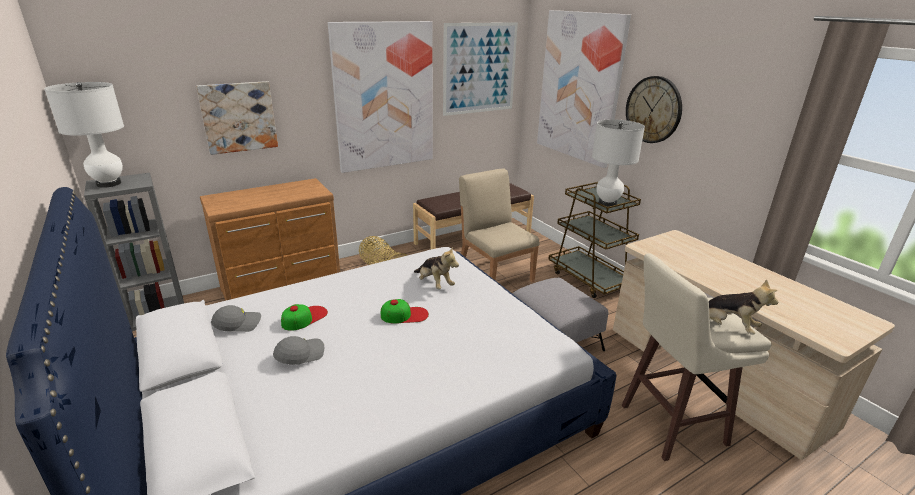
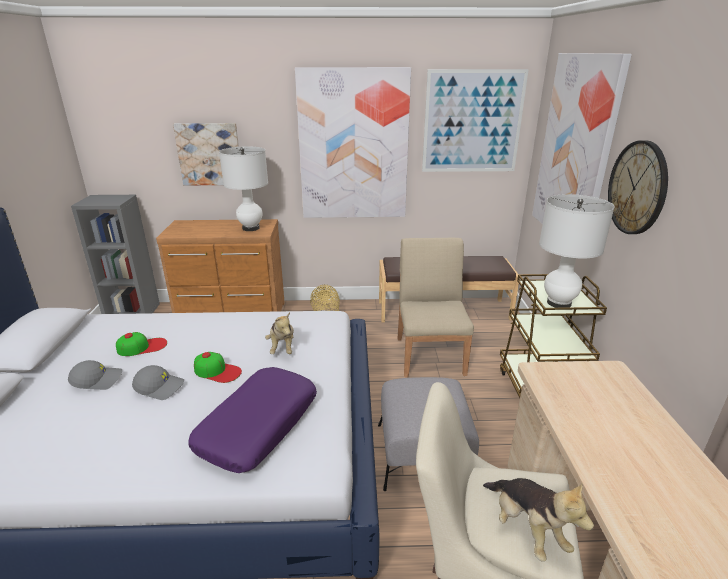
camera: 30 degrees right, 0 degrees up
white table lamp [44,82,124,188] -> white table lamp moved to [219,146,268,231]
grey cap [211,305,261,332] -> grey cap moved to [132,365,184,400]
none -> purple pillow [188,367,317,473]

